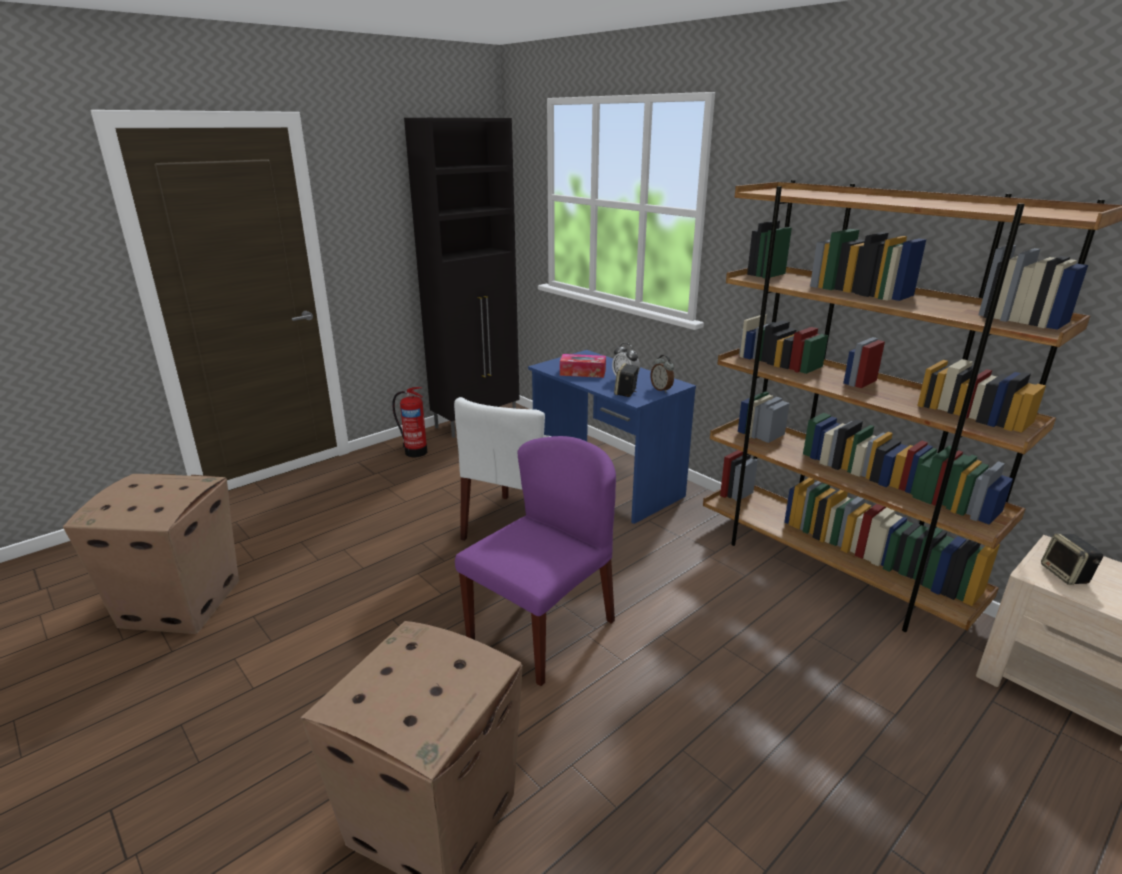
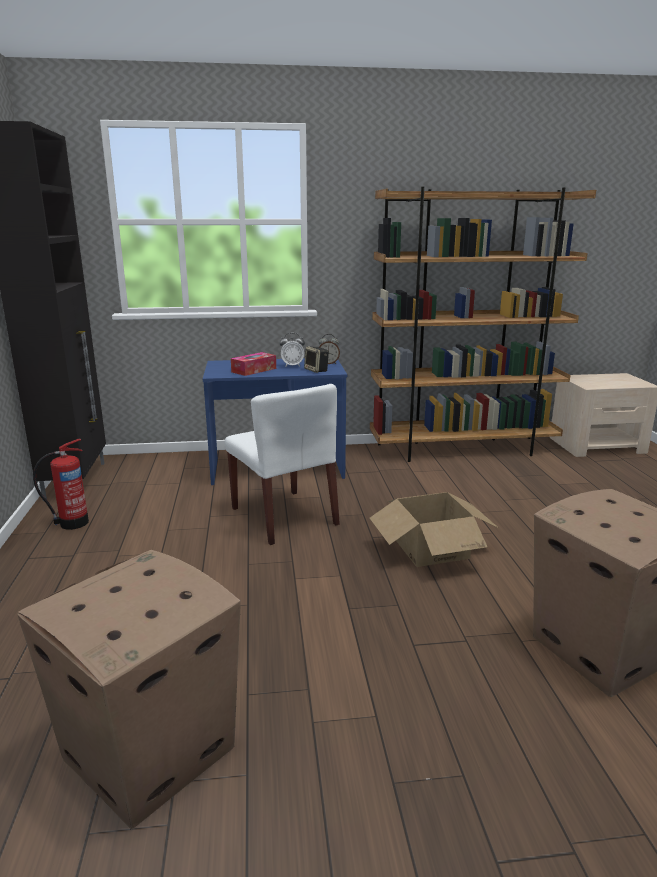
camera: 55 degrees left, 5 degrees down
purple chair [455,436,616,686] -> cardboard box [369,492,499,567]
speaker [1041,534,1103,585] -> none

